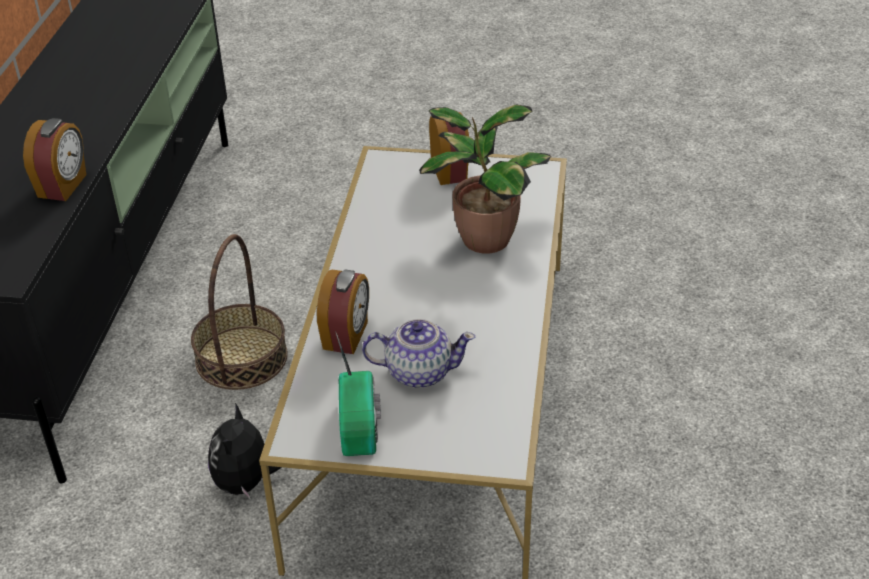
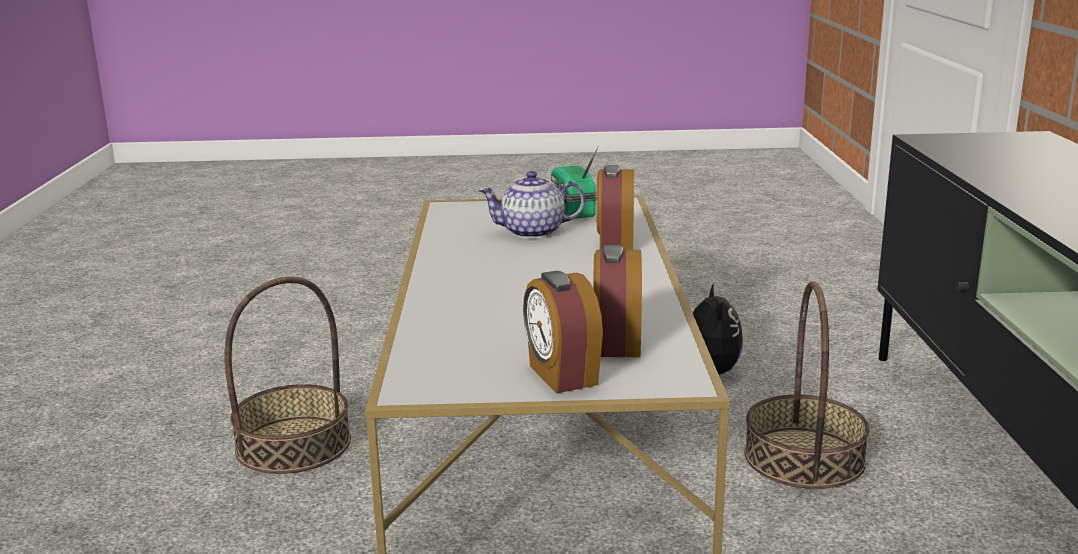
camera: 170 degrees right, 20 degrees down
alarm clock [23,118,86,201] -> alarm clock moved to [593,245,642,357]
potted plant [419,104,551,254] -> none
none -> basket [224,276,351,474]

